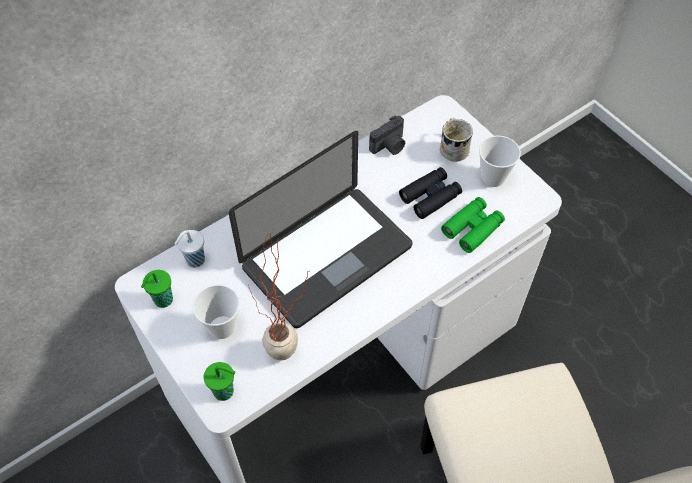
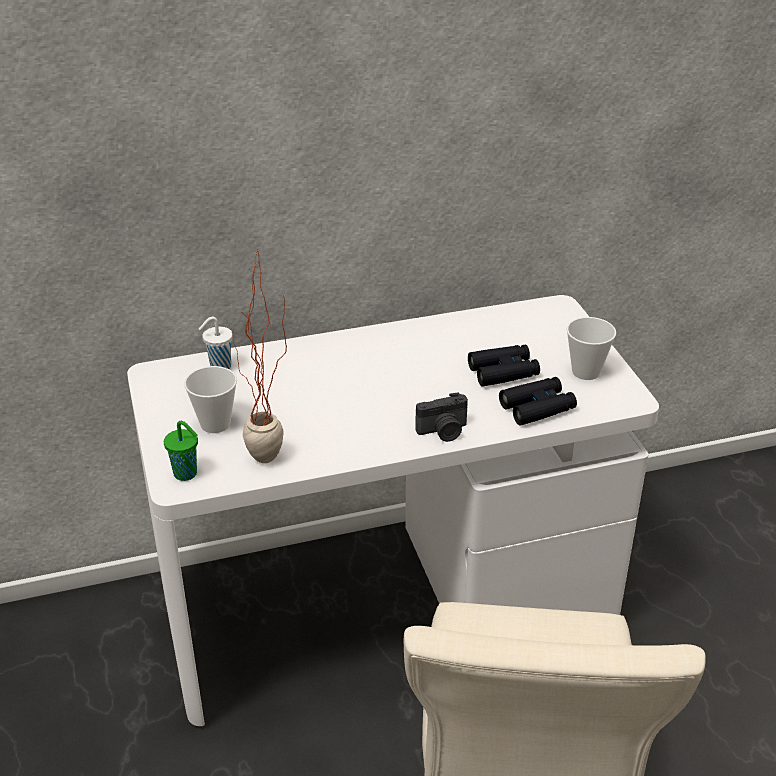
camera: 20 degrees right, 20 degrees down
green cup [141,270,173,308] -> none
laptop [229,131,413,328] -> none
camera [369,115,405,155] -> camera moved to [415,392,468,442]
white mug [440,118,473,162] -> none
green binoculars [441,197,505,253] -> black binoculars [499,377,577,426]

